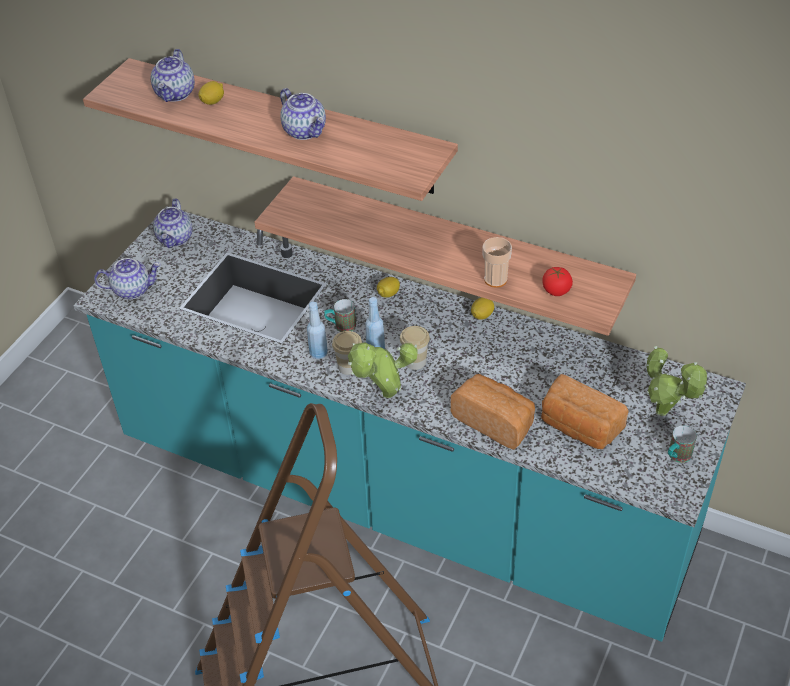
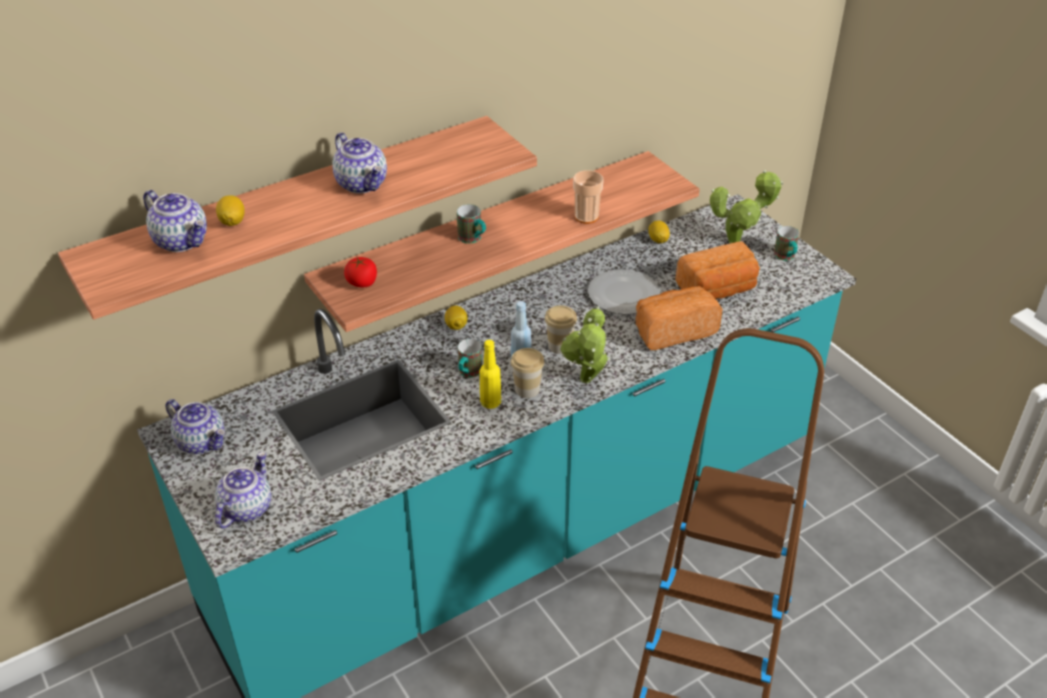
camera: 60 degrees left, 5 degrees down
teapot [280,88,326,140] -> teapot turned 60 degrees clockwise [332,132,387,194]
blue bottle [307,302,328,359] -> yellow bottle [479,340,501,409]
lemon [471,297,494,320] -> lemon moved to [648,221,670,243]
tomato [542,267,573,296] -> tomato moved to [344,257,377,287]
none -> mug [457,204,486,244]
none -> plate [588,269,660,315]

